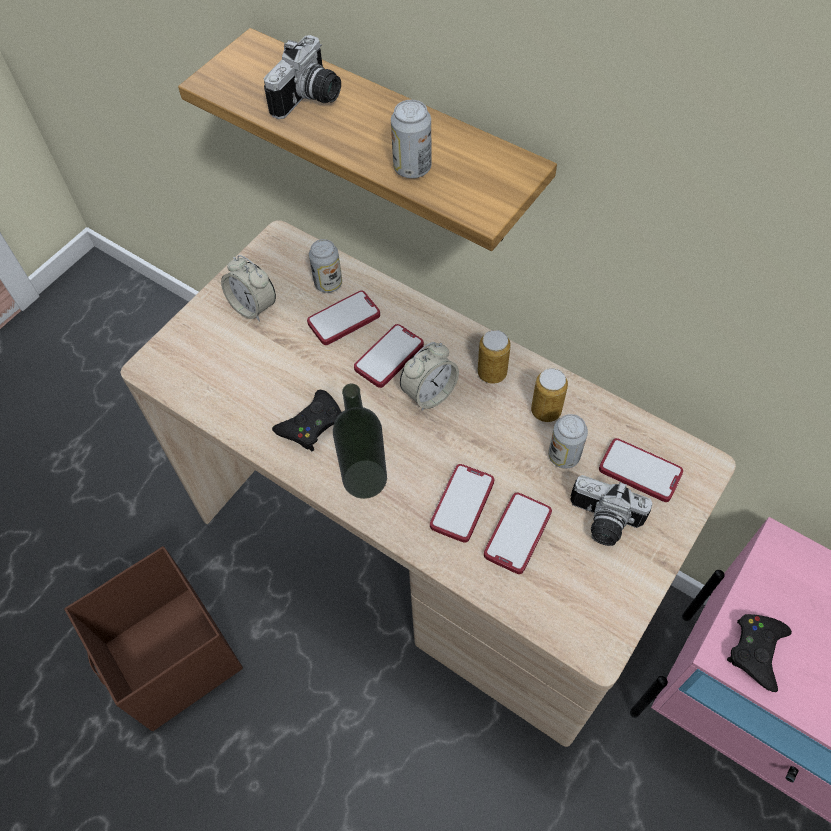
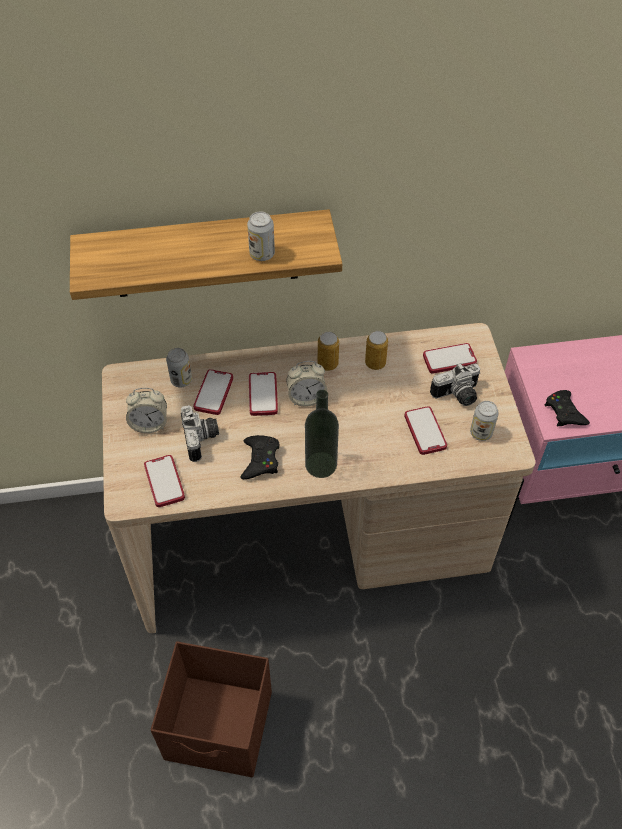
camera: 45 degrees left, 5 degrees down
camera [264,35,341,119] -> camera moved to [181,405,219,462]
alarm clock [400,342,459,411] -> alarm clock turned 75 degrees clockwise [286,361,327,407]
phone [430,464,494,543] -> phone moved to [144,455,185,507]
can [548,414,588,468] -> can moved to [470,401,499,441]

